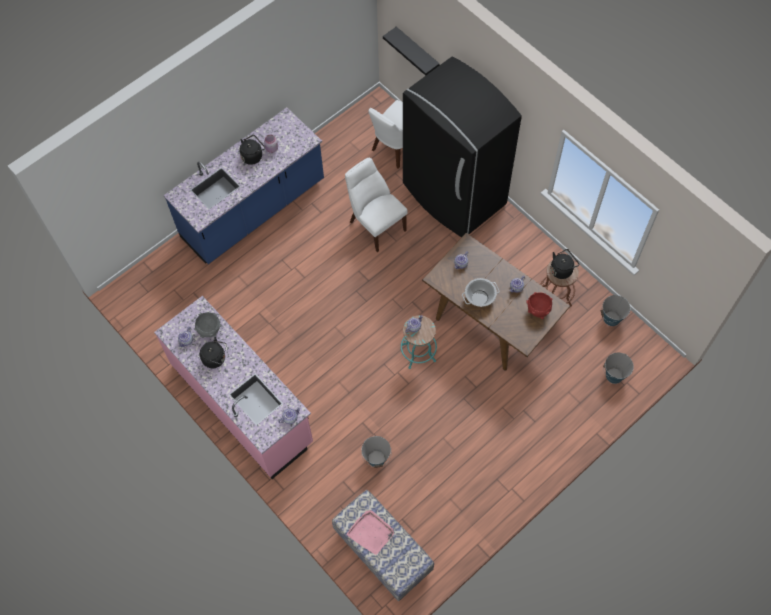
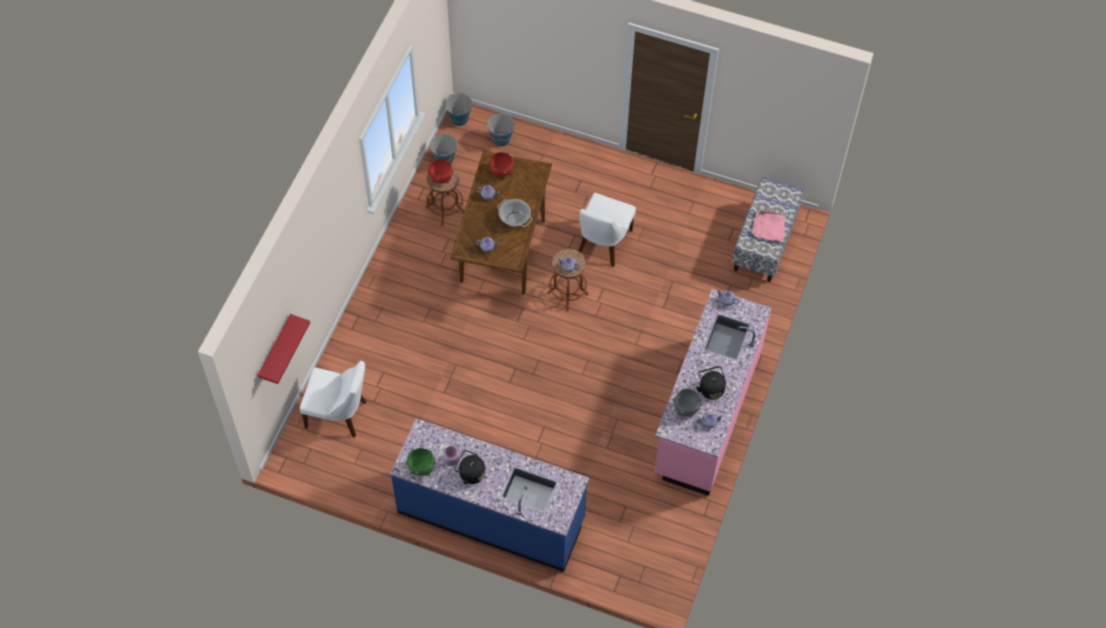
camera: 120 degrees left, 5 degrees down
white chair [345,157,408,252] -> white chair moved to [579,193,636,267]
bucket [361,436,392,468] -> bucket moved to [445,93,473,126]
black shelf [383,27,440,76] -> red shelf [257,314,310,384]
turquoise stool [401,315,437,369] -> brown stool [547,249,588,311]
black fridge [403,57,522,238] -> none
black kettle [551,249,579,279] -> red bowl [427,159,453,184]
none -> green bowl [406,448,435,476]

